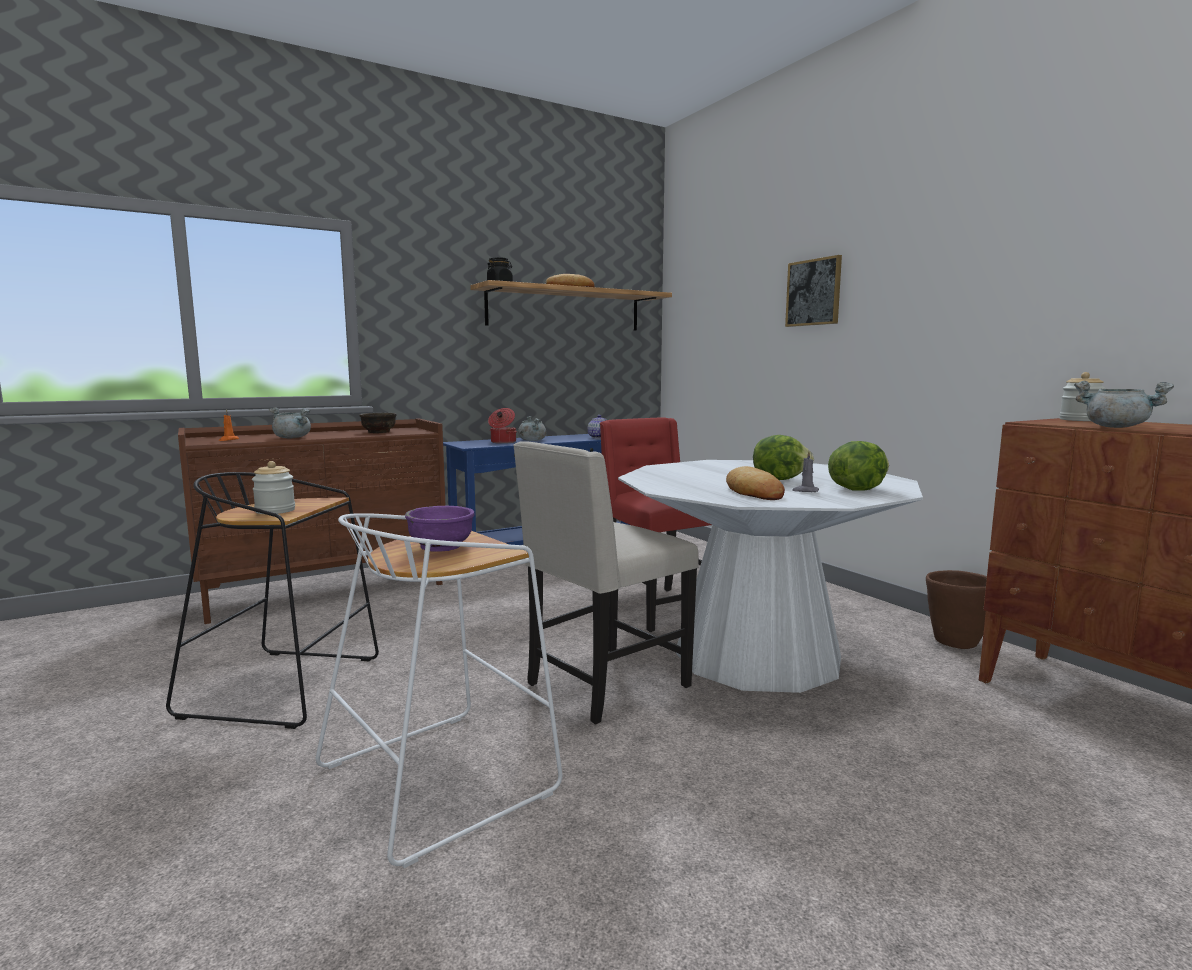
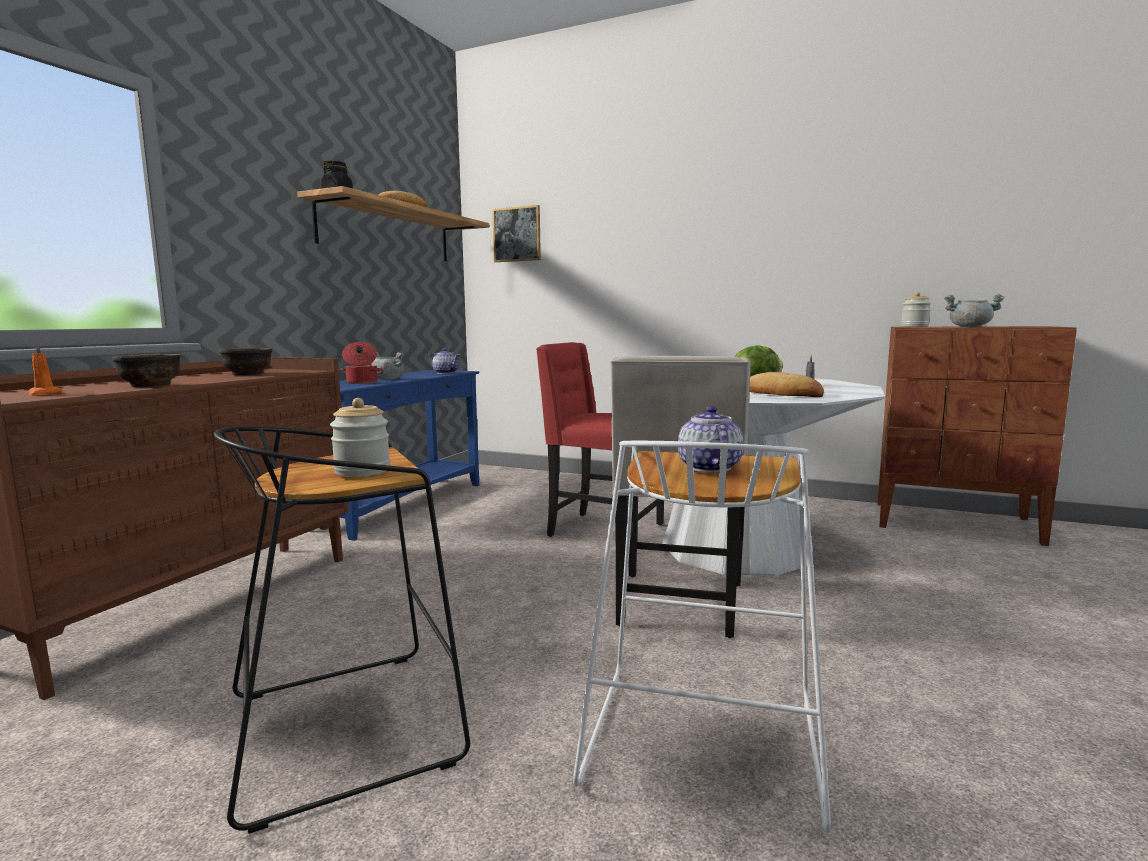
camera: 35 degrees left, 0 degrees up
grey cooking pot [269,407,311,438] -> brown bowl [112,354,181,387]
purple bowl [405,506,475,552] -> teapot [678,406,743,472]
picture [785,255,842,327] -> picture moved to [492,205,541,262]
lettuce [828,441,889,491] -> none
brown planter [926,570,987,649] -> none

